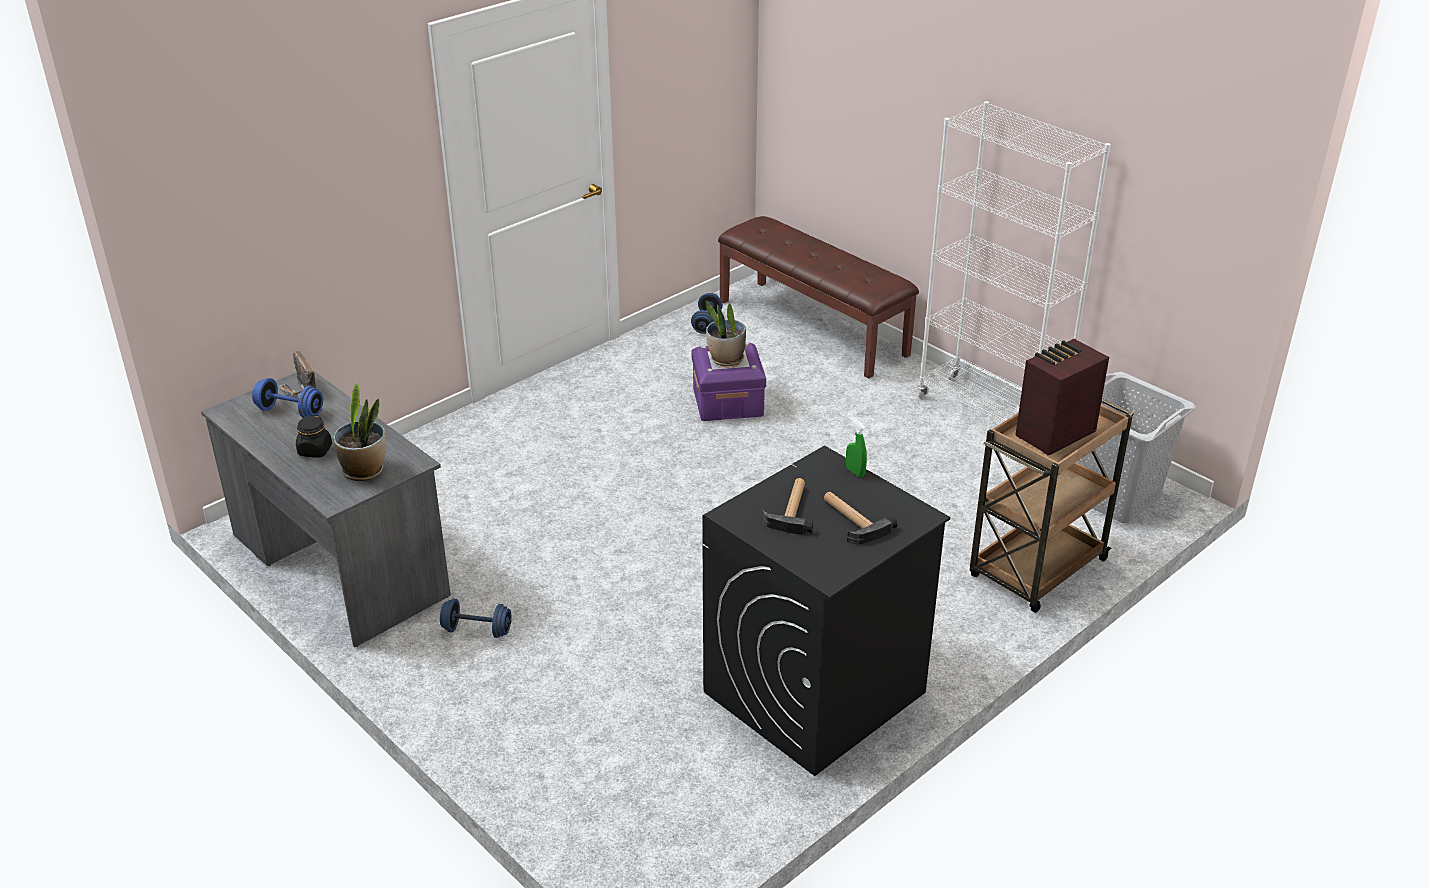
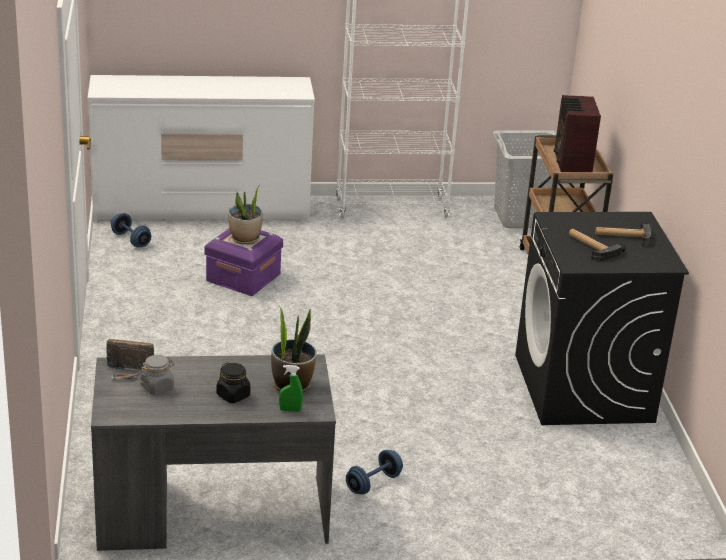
camera: 55 degrees left, 5 degrees down
blue dumbbell [252,378,323,418] -> grey jar [140,355,175,395]
brown bench [718,216,919,379] -> white dresser [88,75,315,222]
green spray bottle [846,418,867,477] -> green spray bottle moved to [279,365,303,412]

